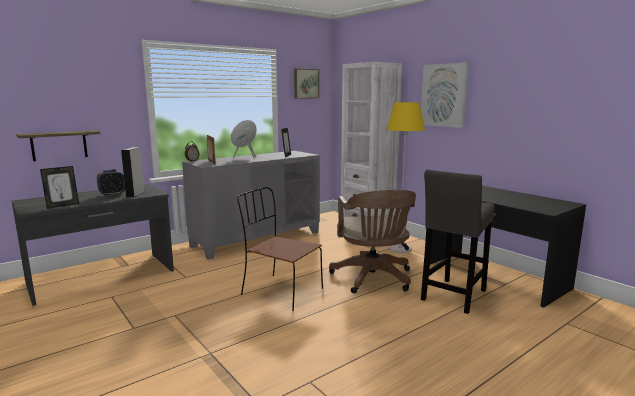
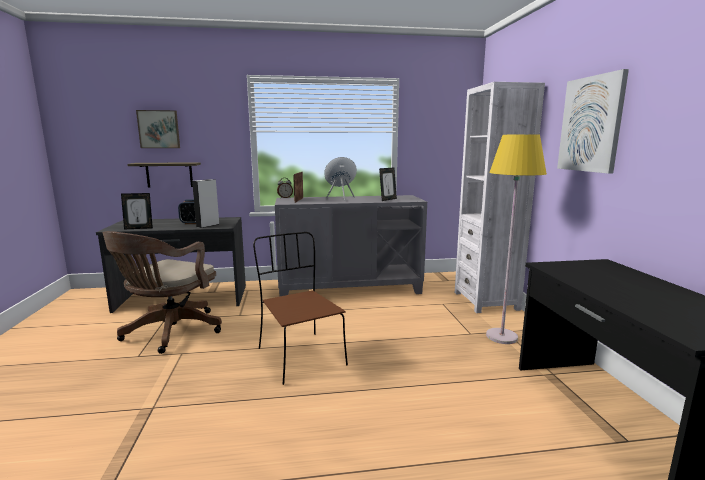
camera: 30 degrees right, 0 degrees up
picture [294,69,319,99] -> picture moved to [136,110,180,148]
brown office chair [329,190,416,294] -> brown office chair moved to [102,231,222,354]
grey stool [421,170,495,314] -> none

